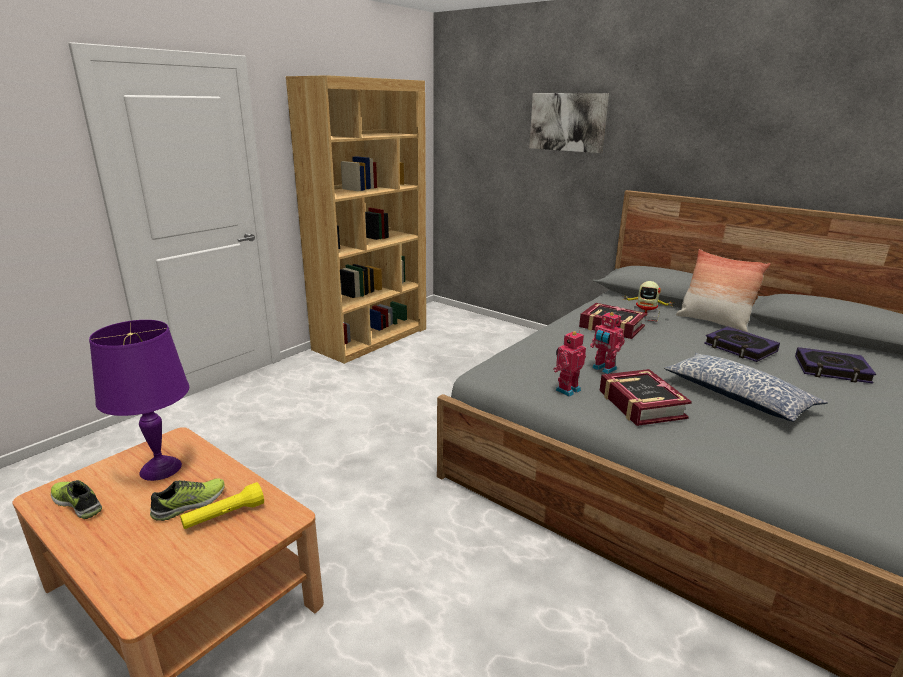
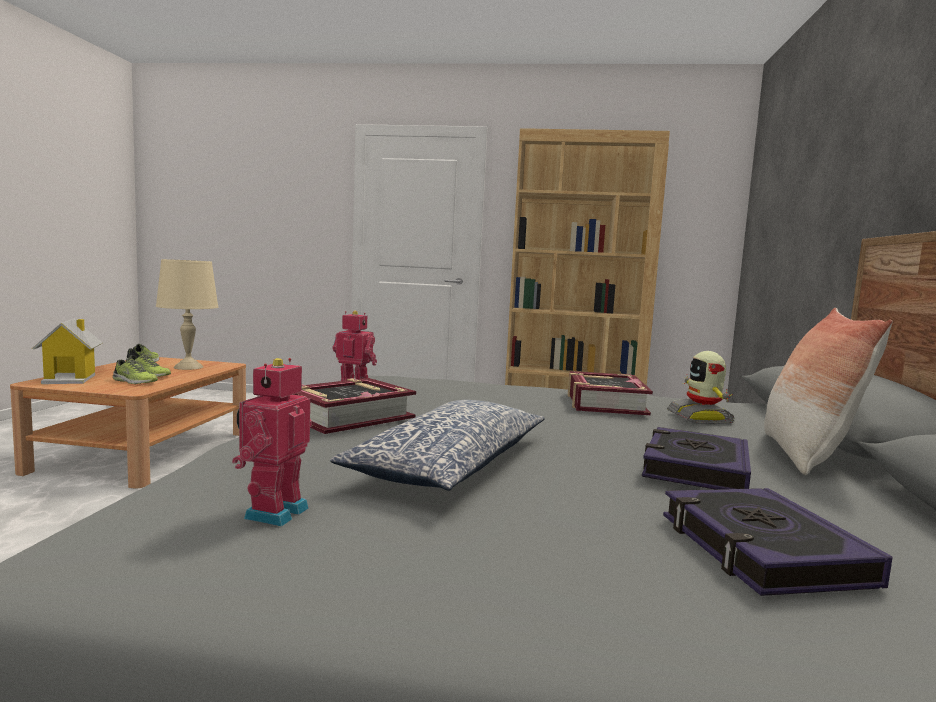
camera: 60 degrees right, 15 degrees down
purple table lamp [89,320,189,481] -> beige table lamp [156,259,218,370]
yellow flashlight [180,482,264,529] -> shoe [113,358,158,384]
picture [529,93,609,153] -> none
toy robot [590,311,625,374] -> toy robot moved to [232,358,312,526]
none -> toy house [32,319,103,384]

